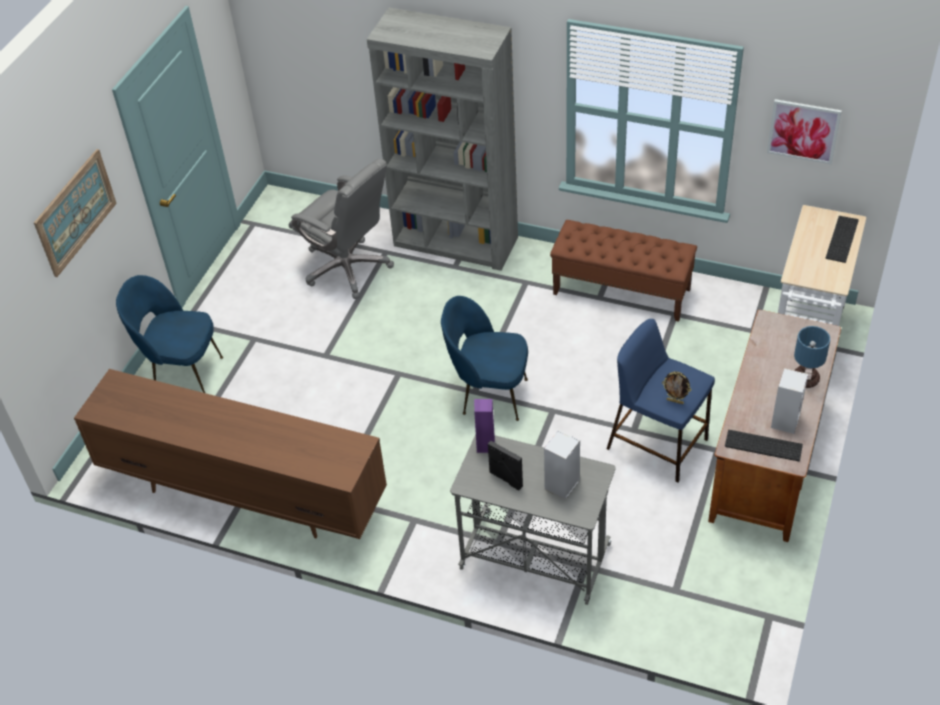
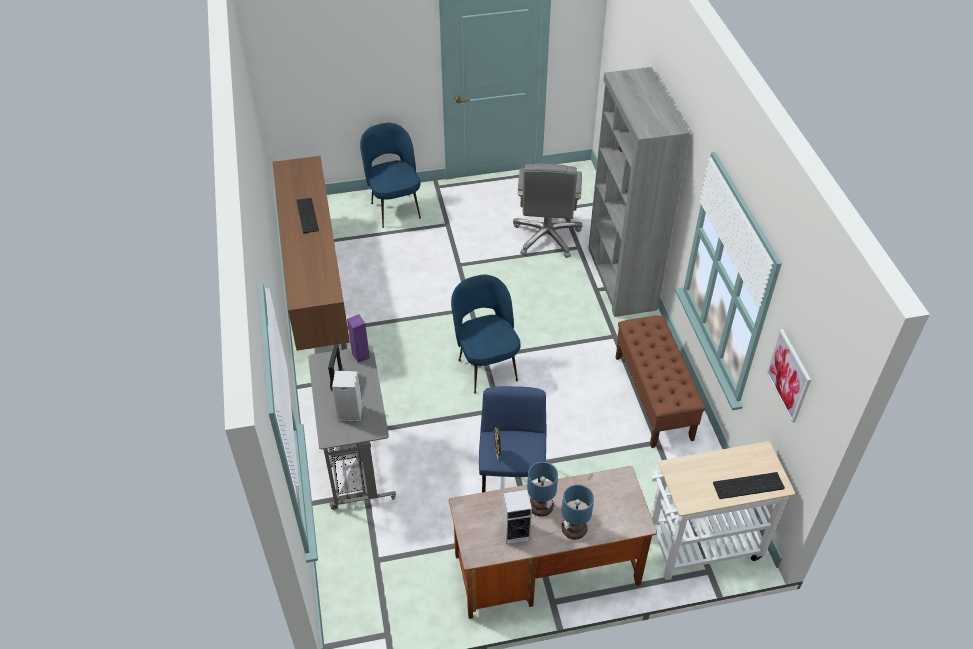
camera: 55 degrees right, 0 degrees up
picture [34,149,117,277] -> none
keyboard [725,430,803,461] -> keyboard moved to [296,198,319,233]
none -> table lamp [527,462,558,517]

